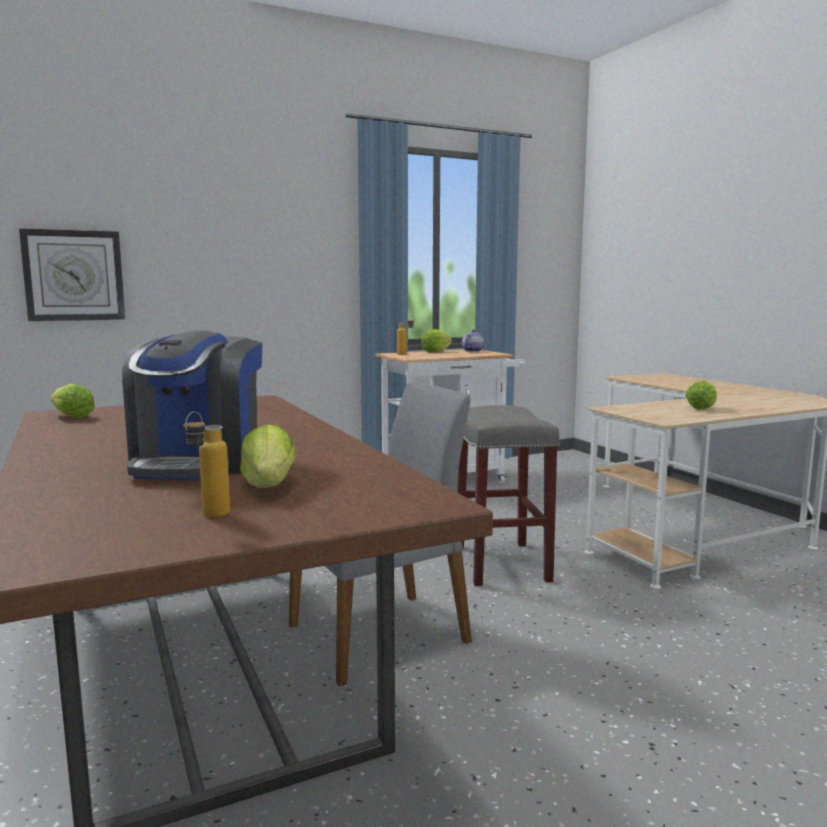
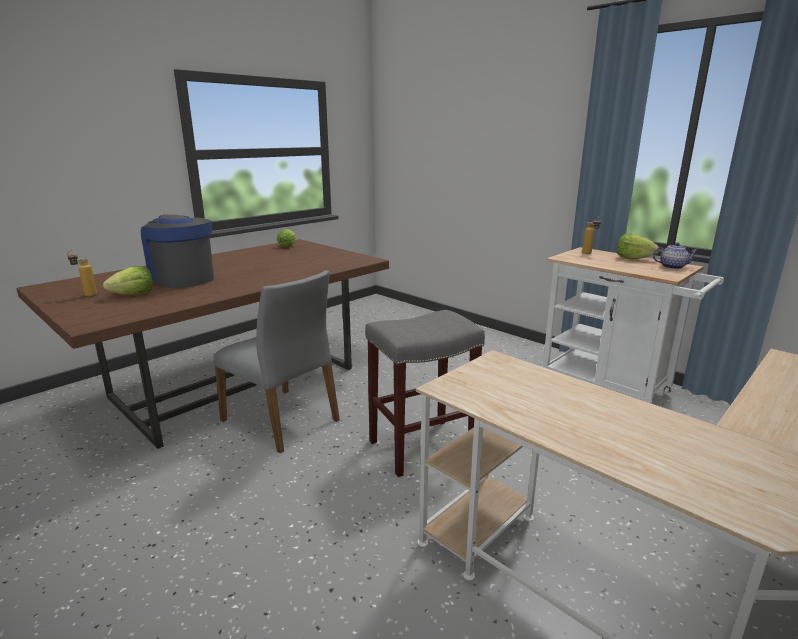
camera: 70 degrees right, 10 degrees up
wall clock [19,228,125,321] -> none
coffee machine [122,330,263,480] -> coffee machine turned 60 degrees clockwise [141,215,214,288]
lettuce [685,381,717,410] -> none

